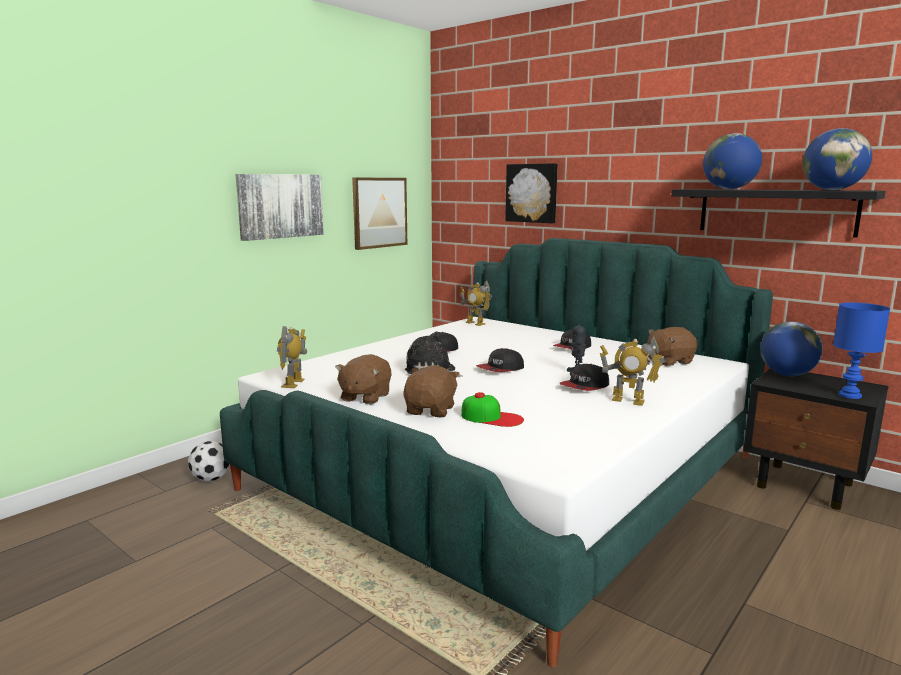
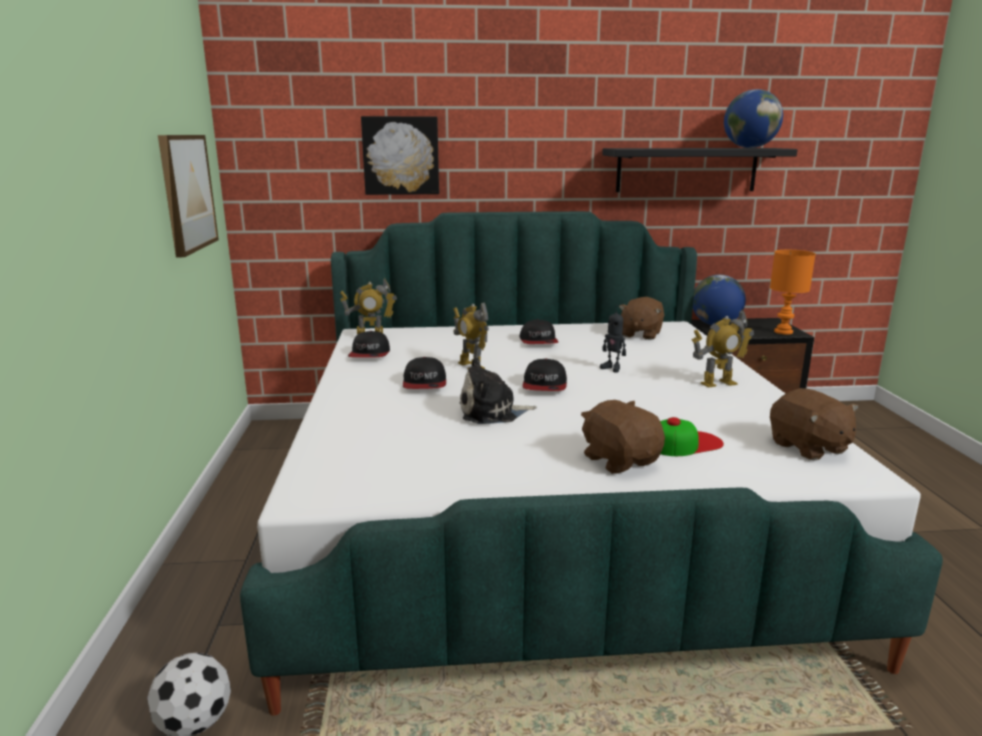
camera: 45 degrees left, 5 degrees up
picture [236,174,324,241] -> none
toy robot [277,326,307,388] -> toy robot moved to [453,303,489,370]
brown plush toy [335,354,392,405] -> brown plush toy moved to [770,388,859,461]
cap [559,364,609,391] -> cap moved to [348,331,390,358]
globe [703,133,762,189] -> none
blue table lamp [833,302,890,399] -> orange table lamp [770,250,816,335]

